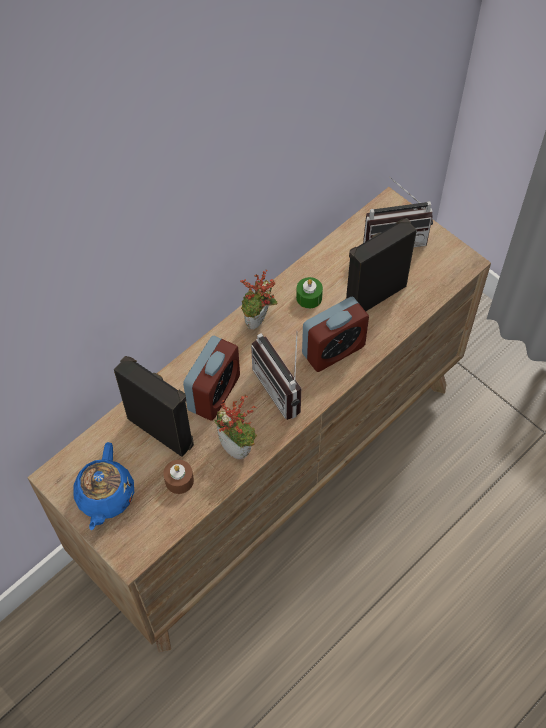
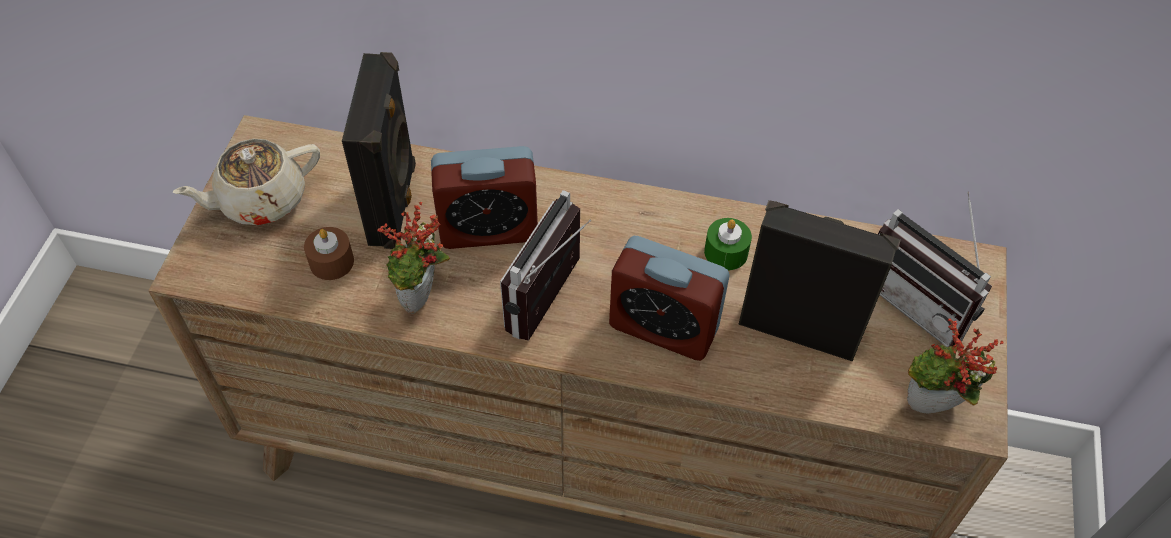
camera: 55 degrees right, 5 degrees down
blue teapot [73,442,134,530] -> beige teapot [173,139,320,225]
potted plant [240,270,278,330] -> potted plant moved to [907,318,1004,414]

